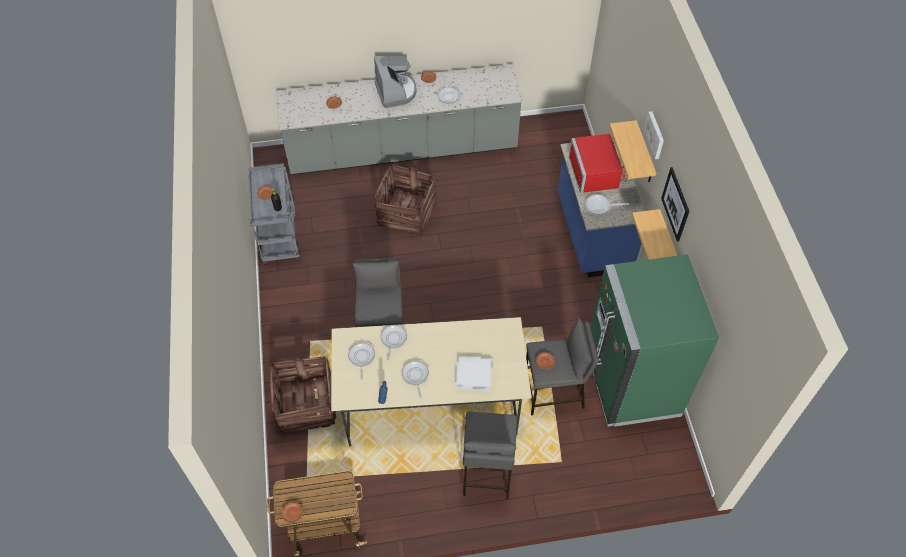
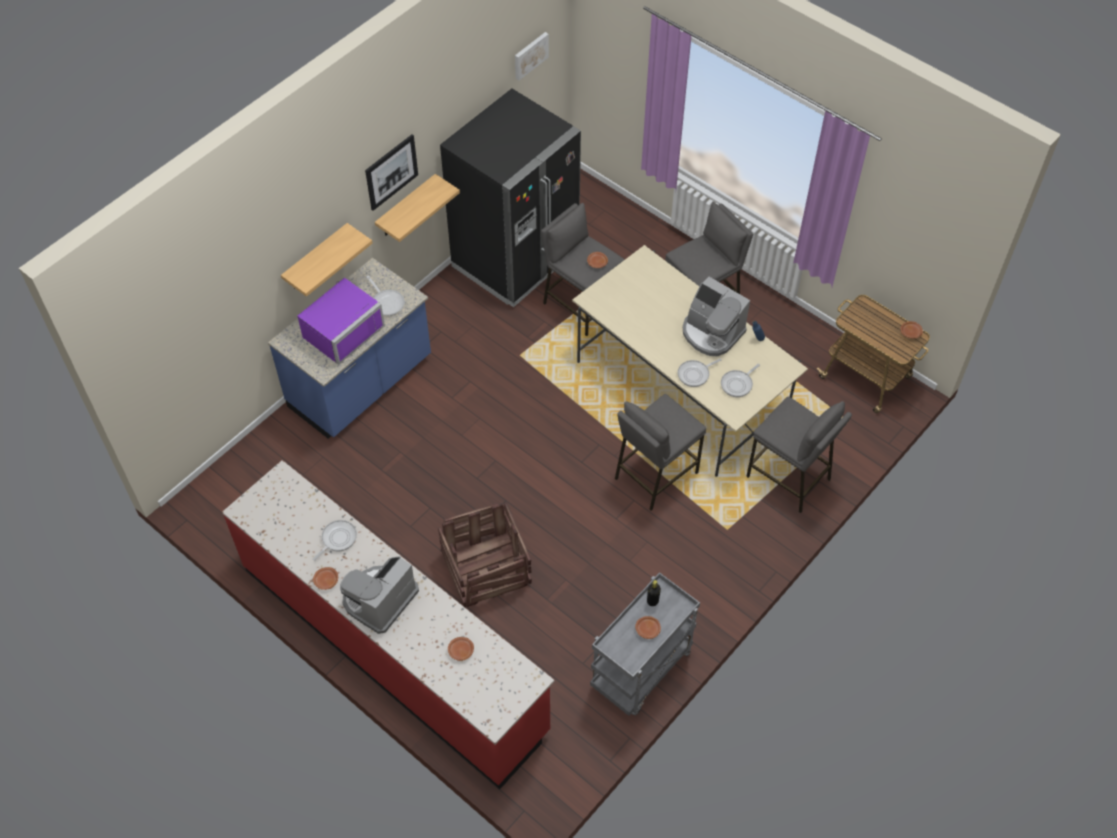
camera: 130 degrees left, 0 degrees up
crate [269,356,336,434] -> grey stool [746,397,852,513]
grey counter [277,64,523,175] -> red counter [222,460,554,789]
frying pan [402,361,429,398] -> coffee machine [683,277,750,356]
white tray [455,356,492,392] -> none
red microwave [569,134,626,193] -> purple microwave [297,278,385,365]
green fridge [590,254,719,427] -> black fridge [440,88,581,307]
picture [644,111,664,159] -> picture moved to [515,32,549,80]

